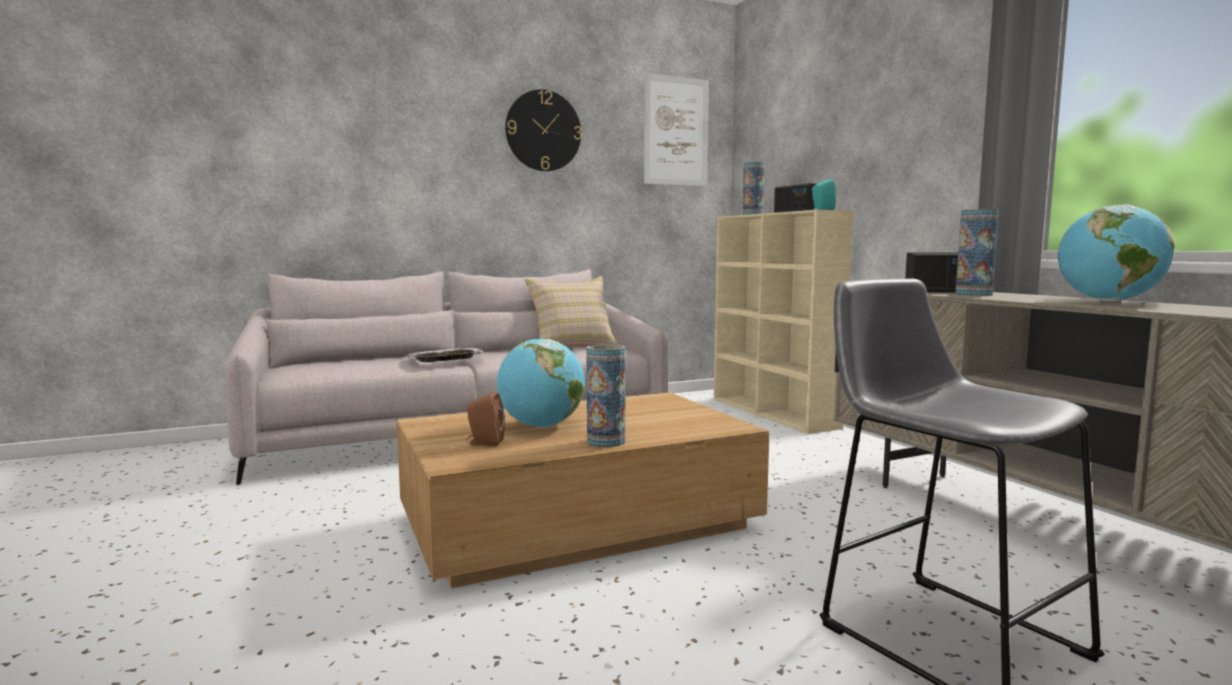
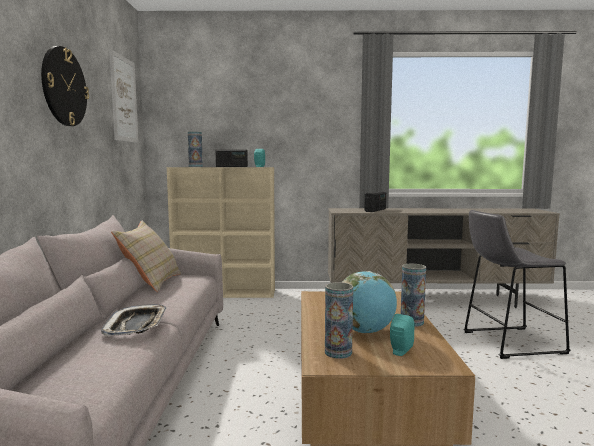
camera: 65 degrees left, 0 degrees up
brown speaker [466,391,505,446] -> turquoise speaker [390,314,414,356]
vase [955,209,999,296] -> vase moved to [325,282,353,359]
globe [1058,204,1175,301] -> none

